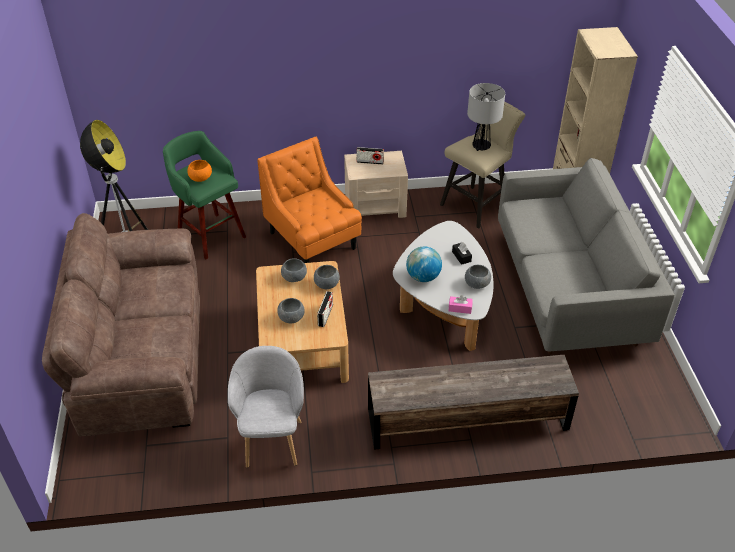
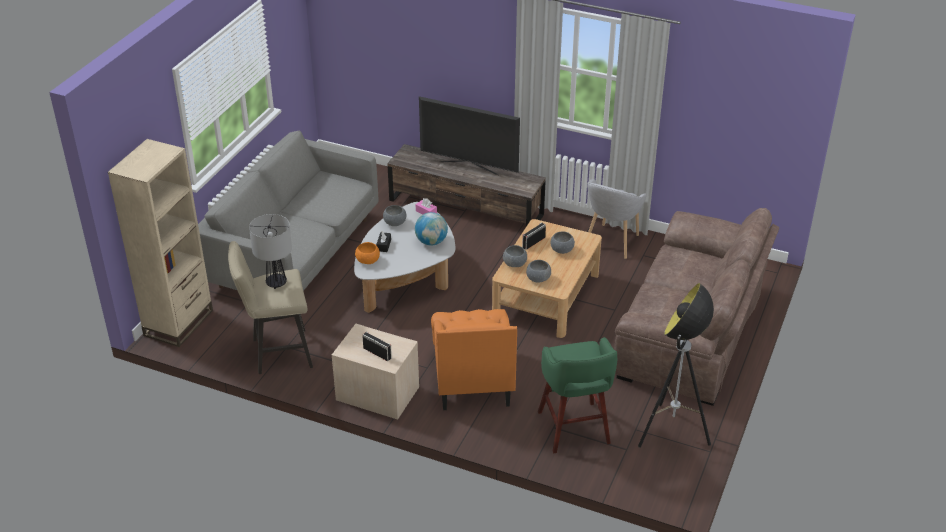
camera: 150 degrees left, 5 degrees down
orange bowl [187,160,212,182] -> orange bowl moved to [355,242,380,264]
none -> television [419,96,520,175]

